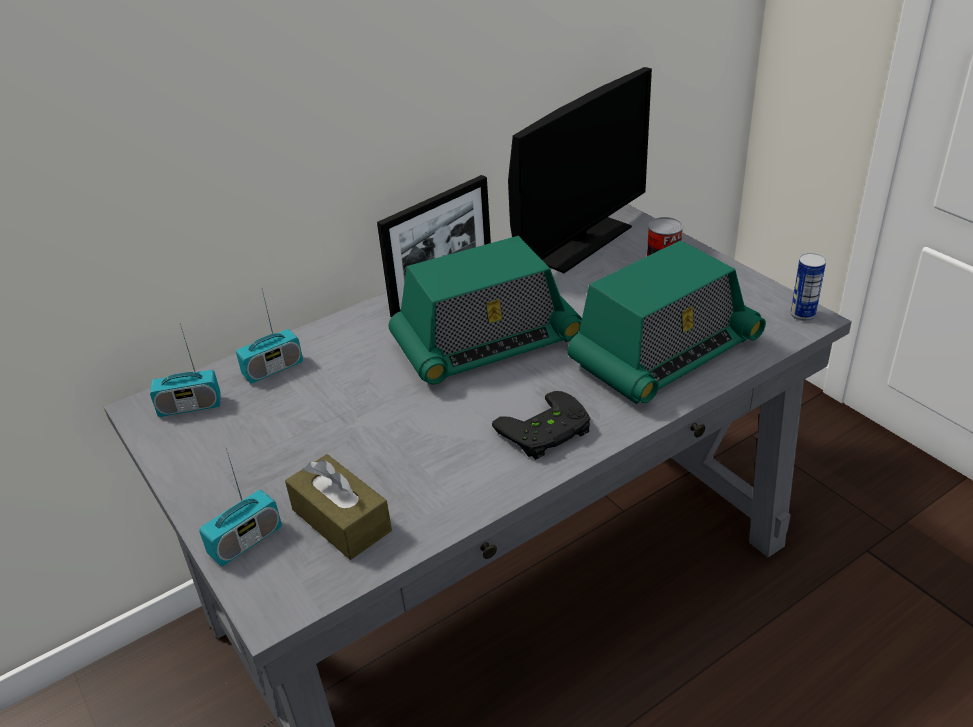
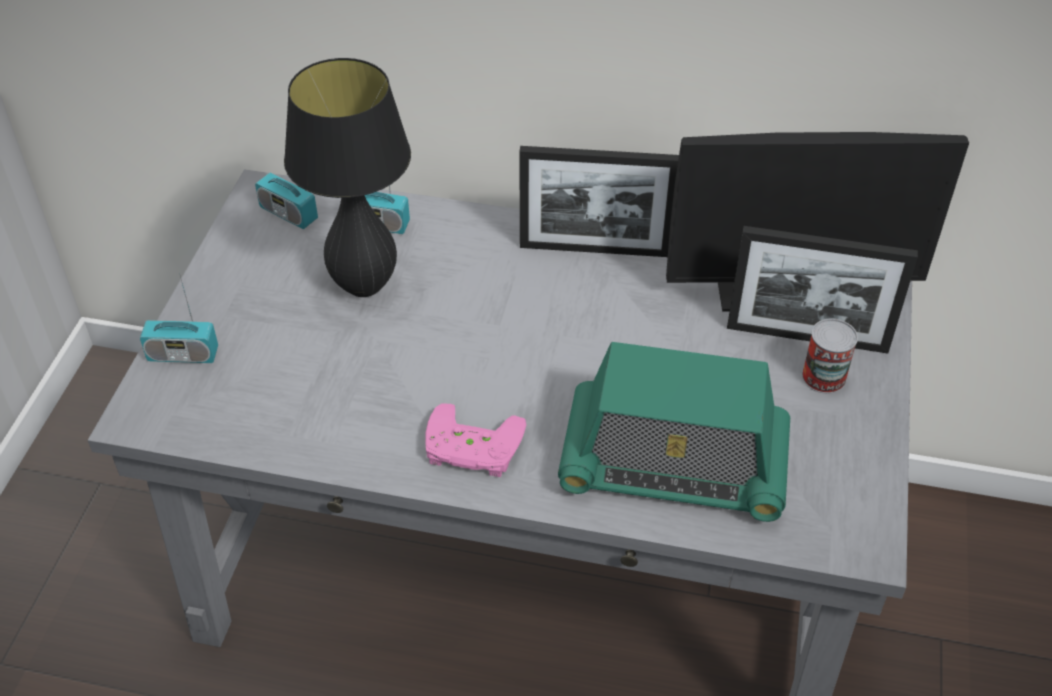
camera: 45 degrees right, 10 degrees up
brown tissue box [285,454,392,560] -> none
radio [388,236,582,385] -> none
black game controller [492,391,590,460] -> pink game controller [425,403,526,477]
can [790,253,826,321] -> none
none -> black table lamp [284,58,411,297]
none -> picture frame [727,226,918,353]

